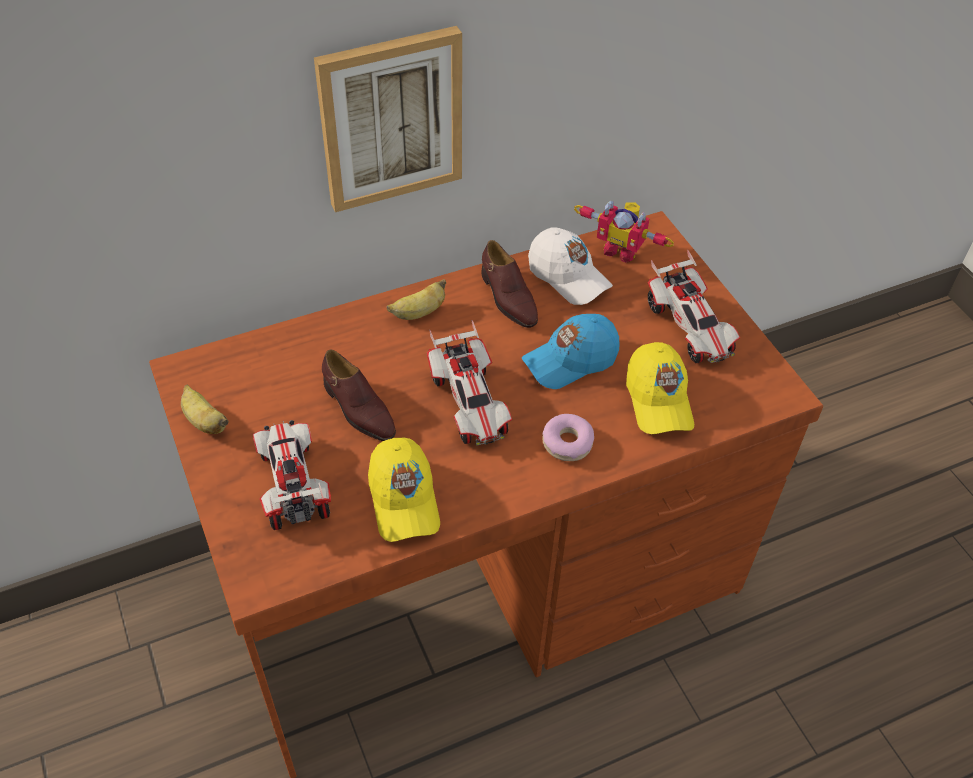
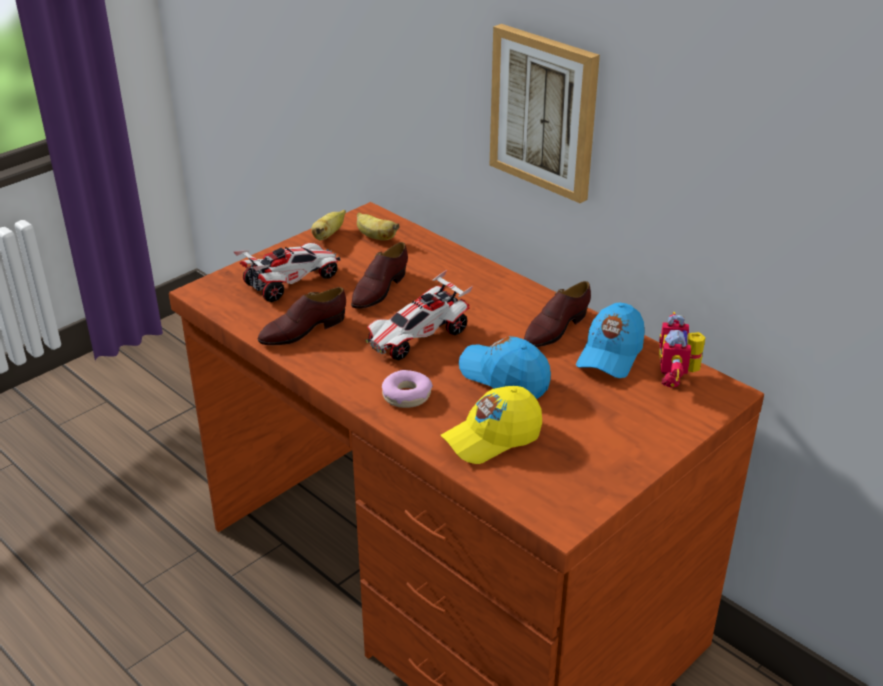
camera: 70 degrees right, 15 degrees down
yellow cap [368,438,440,542] -> brown shoe [257,287,346,345]
banana [386,279,446,320] -> banana moved to [357,212,400,240]
white cap [528,227,613,305] -> blue cap [576,302,645,378]
toy car [647,250,740,363] -> none

